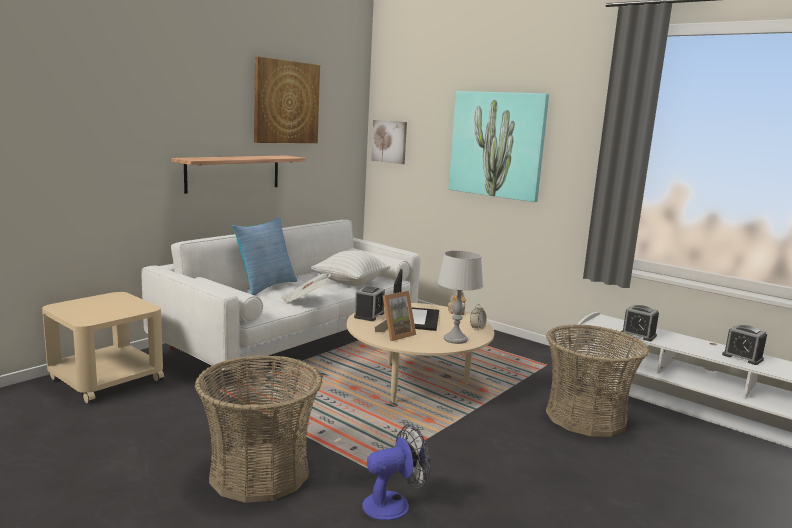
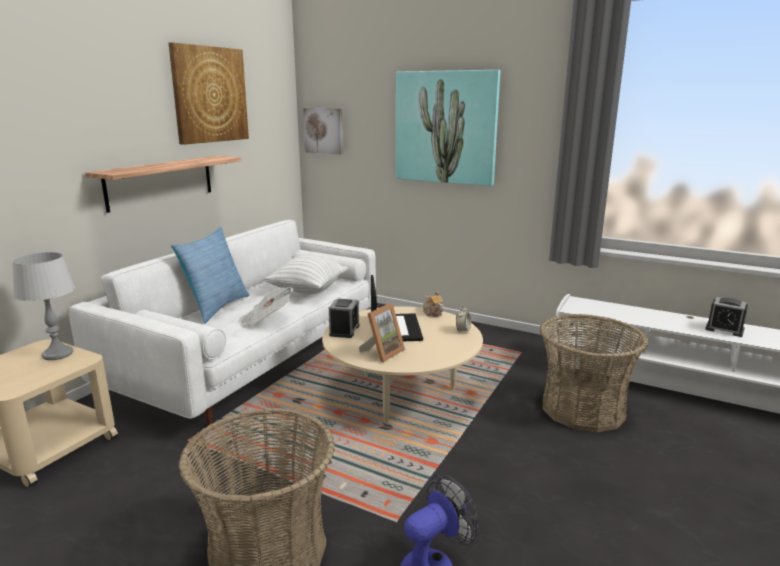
camera: 10 degrees left, 5 degrees up
grey table lamp [437,250,483,344] -> grey table lamp moved to [12,252,75,360]
alarm clock [621,305,659,341] -> none

